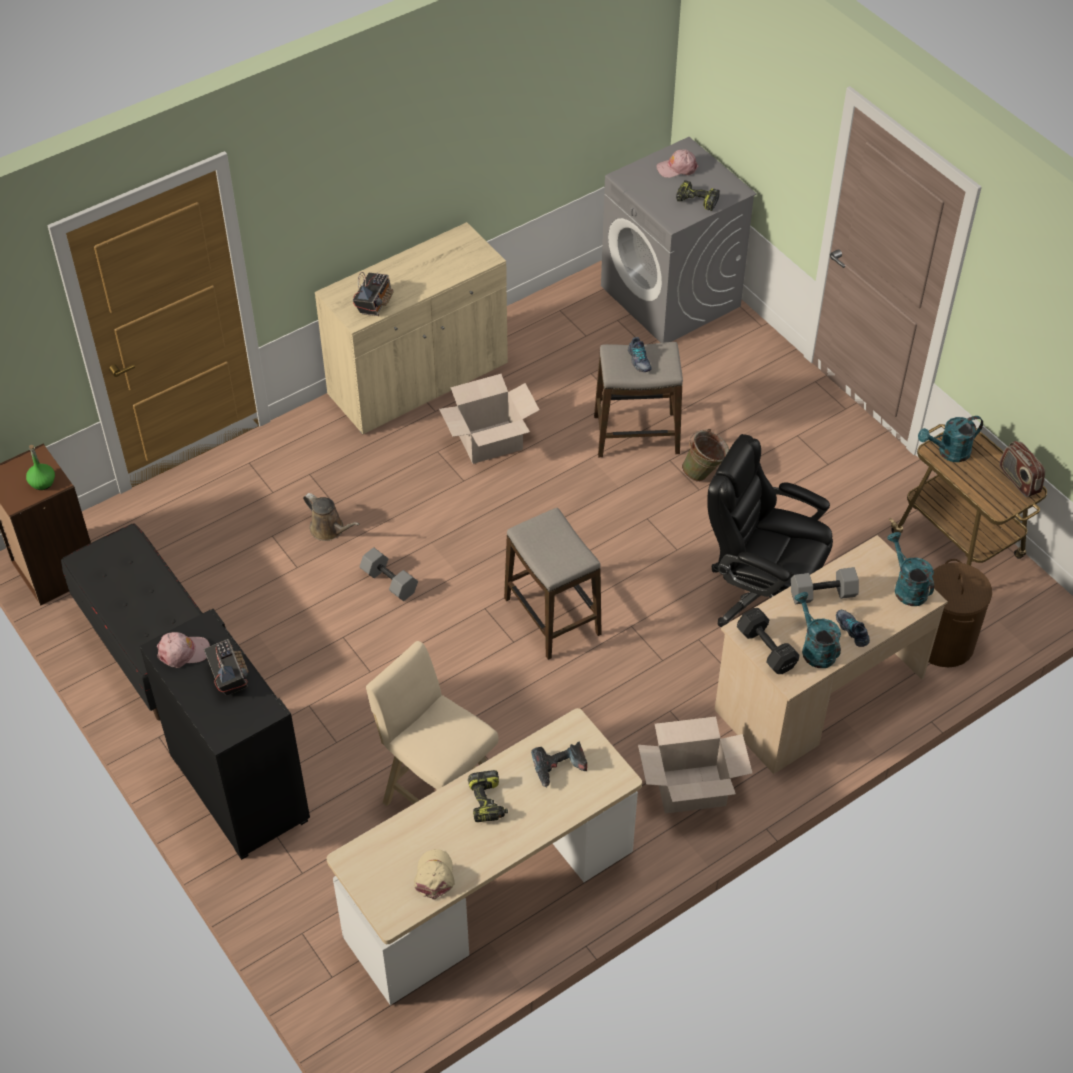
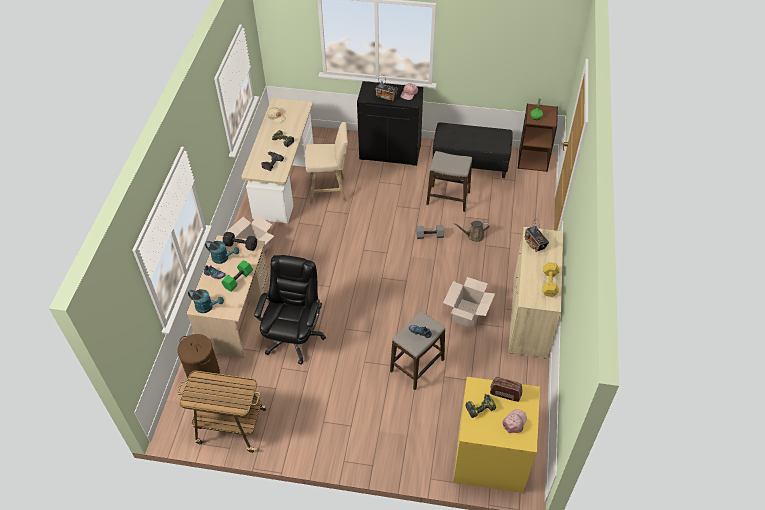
camera: 135 degrees right, 0 degrees up
stool [504,508,602,660] -> stool moved to [426,151,472,212]
grey washing machine [601,137,757,343] -> yellow washing machine [453,377,540,493]
green bucket [682,429,729,482] -> none
black office chair [707,434,833,627] -> black office chair turned 60 degrees counterclockwise [254,255,326,365]
grey dumbbell [791,567,859,604] -> green dumbbell [221,260,253,292]
turquoise watering can [918,416,983,462] -> none
radio [999,441,1045,497] -> radio moved to [490,377,523,402]
none -> yellow dumbbell [542,262,559,297]

